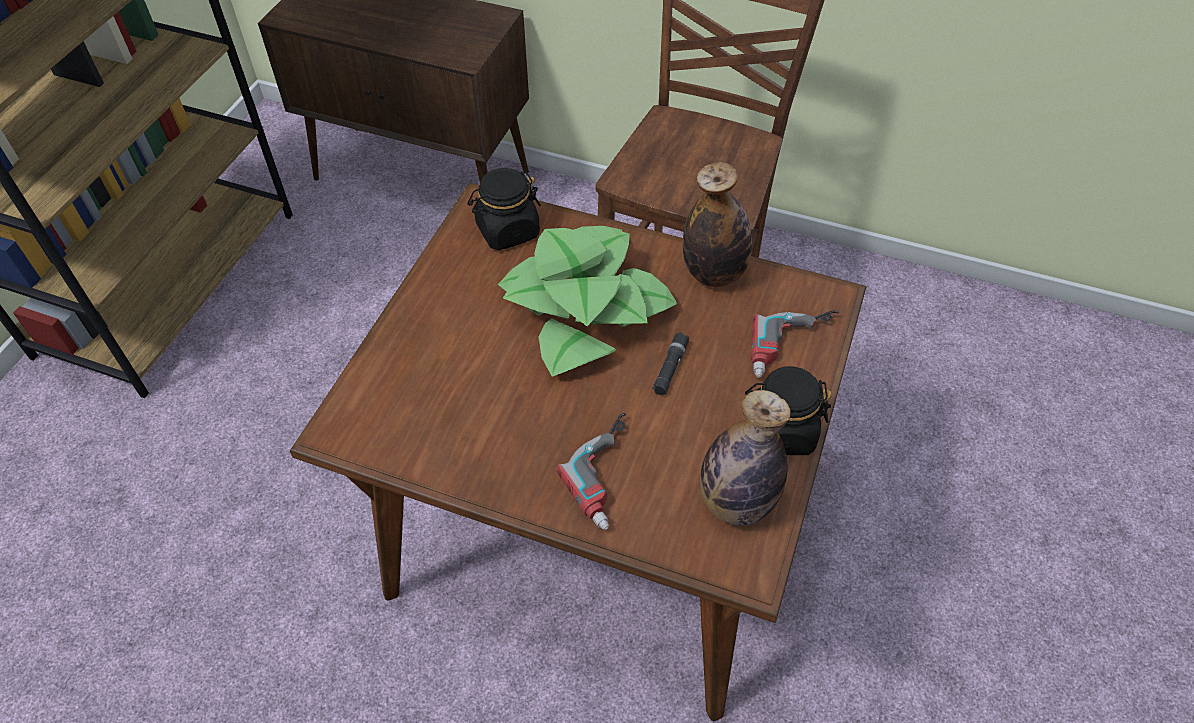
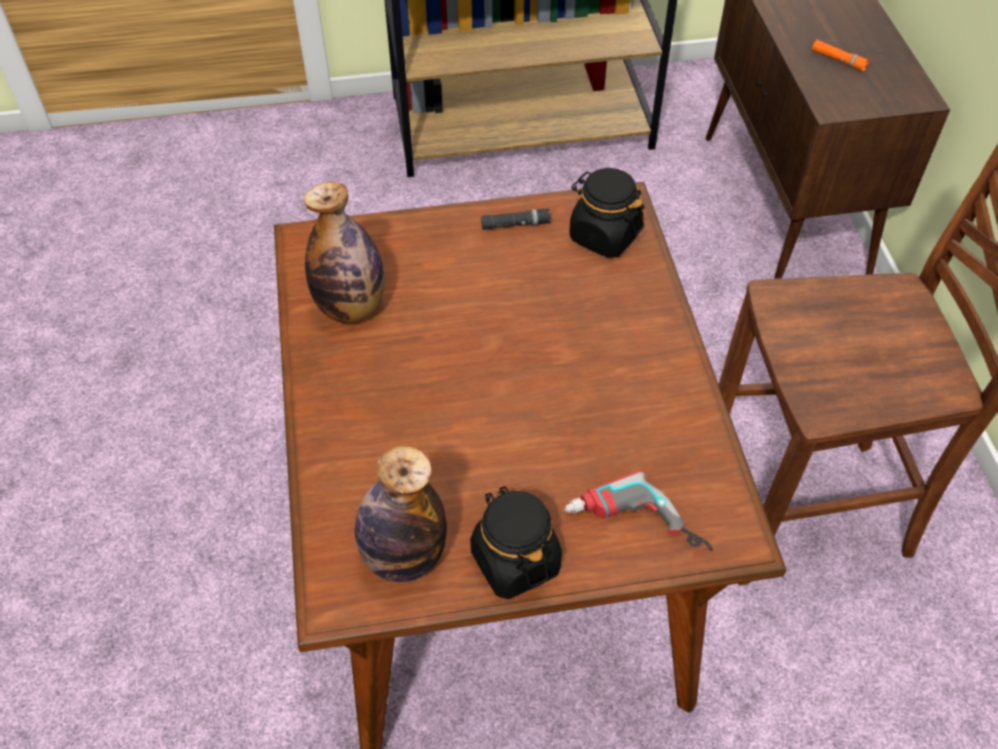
camera: 60 degrees right, 0 degrees up
potted plant [498,226,678,377] -> none
power drill [557,413,626,530] -> none
black flashlight [652,332,689,395] -> black flashlight moved to [481,208,552,230]
bottle [683,162,752,287] -> bottle moved to [304,182,385,323]
none -> orange flashlight [812,40,869,72]

